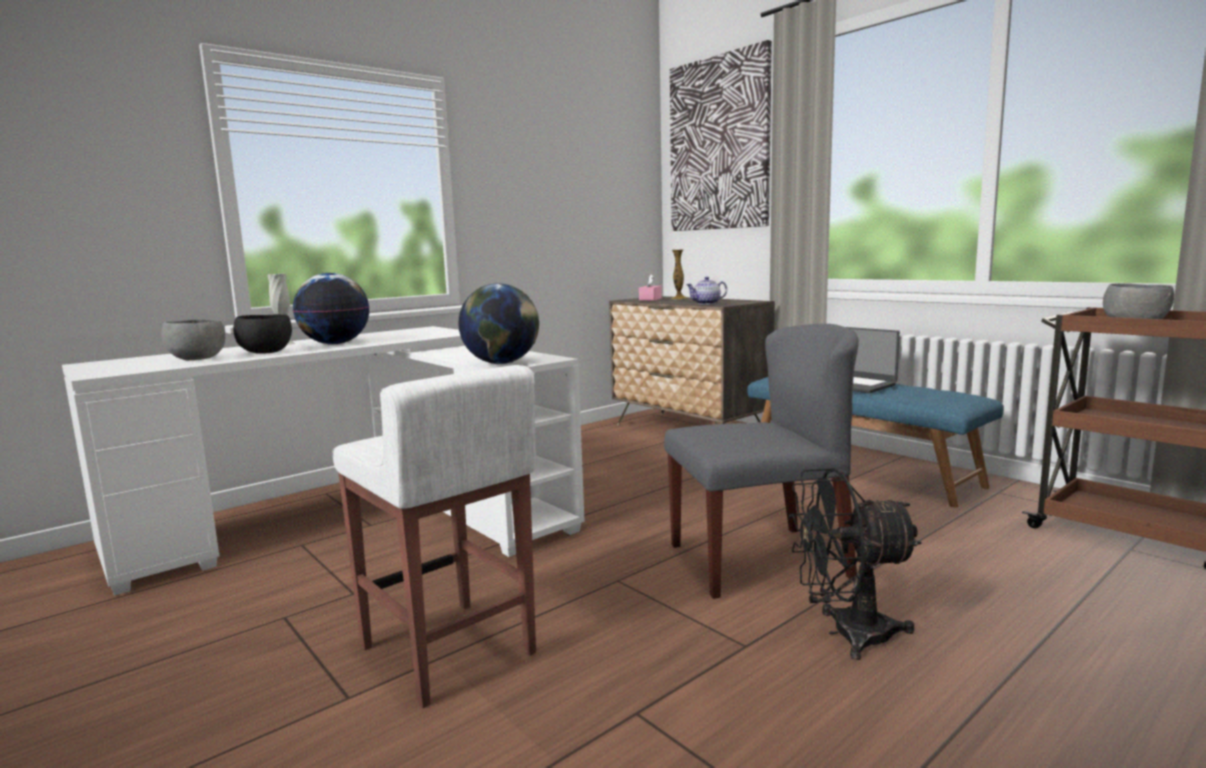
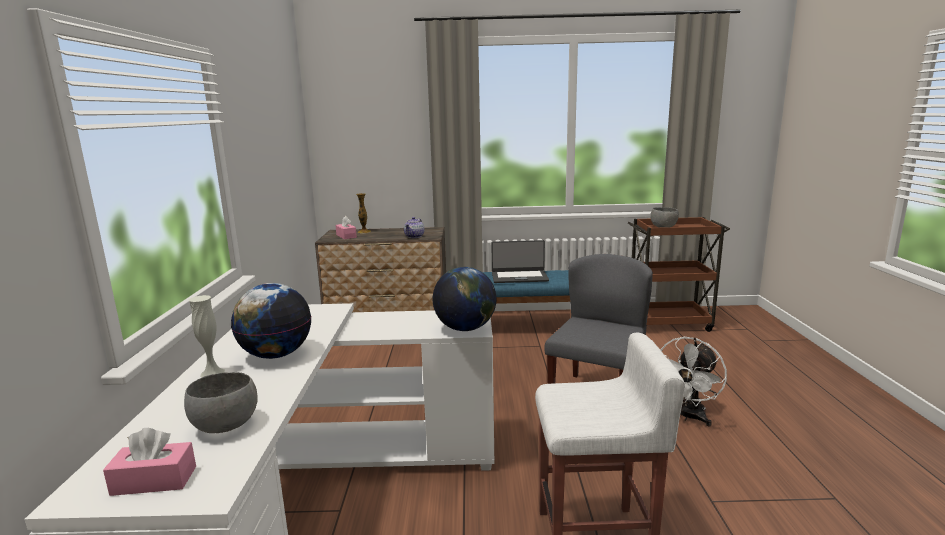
camera: 50 degrees left, 5 degrees up
black bowl [233,314,292,354] -> none
picture [670,40,772,231] -> none
black fan [789,468,922,660] -> white fan [660,337,727,427]
none -> pink tissue box [103,428,196,496]

